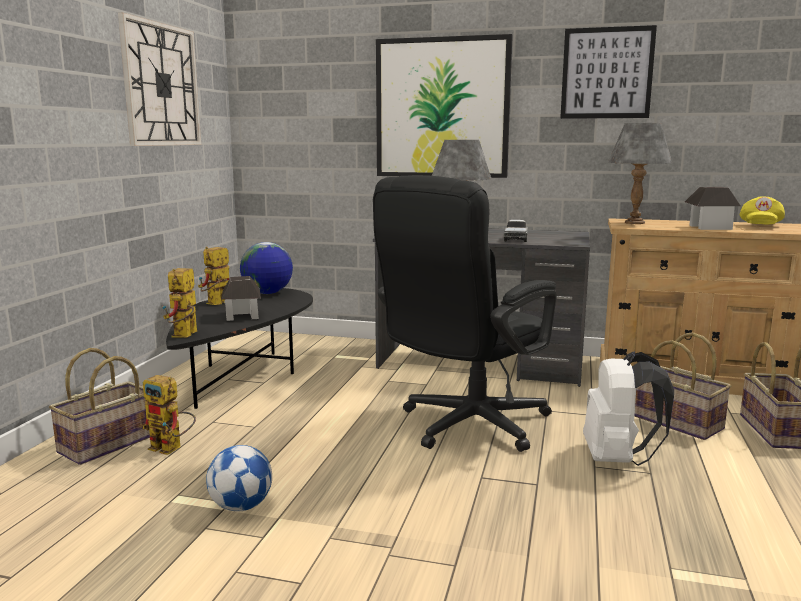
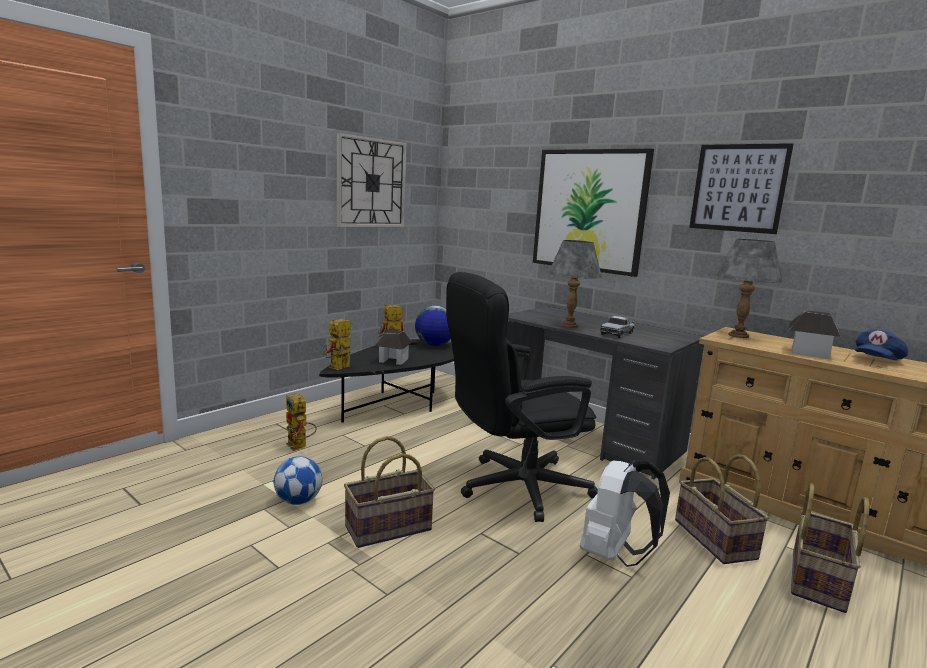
camera: 25 degrees right, 0 degrees up
basket [49,348,150,465] -> basket moved to [344,436,435,548]
yellow cap [740,197,785,224] -> blue cap [855,329,908,360]

